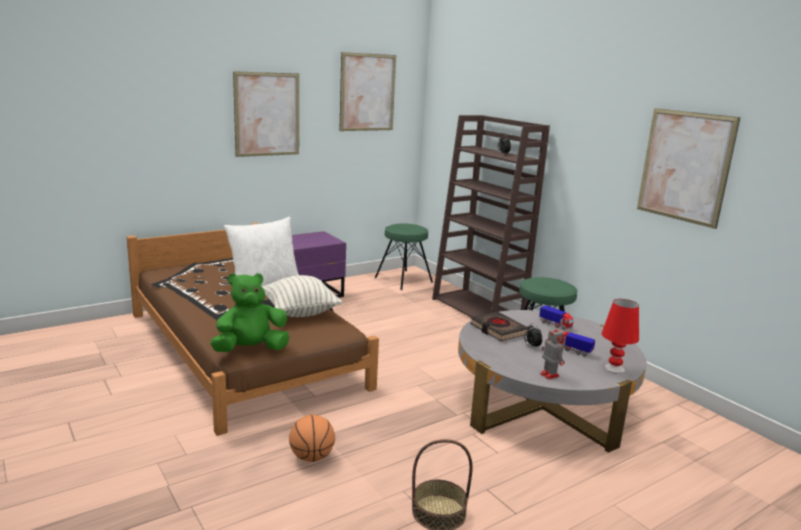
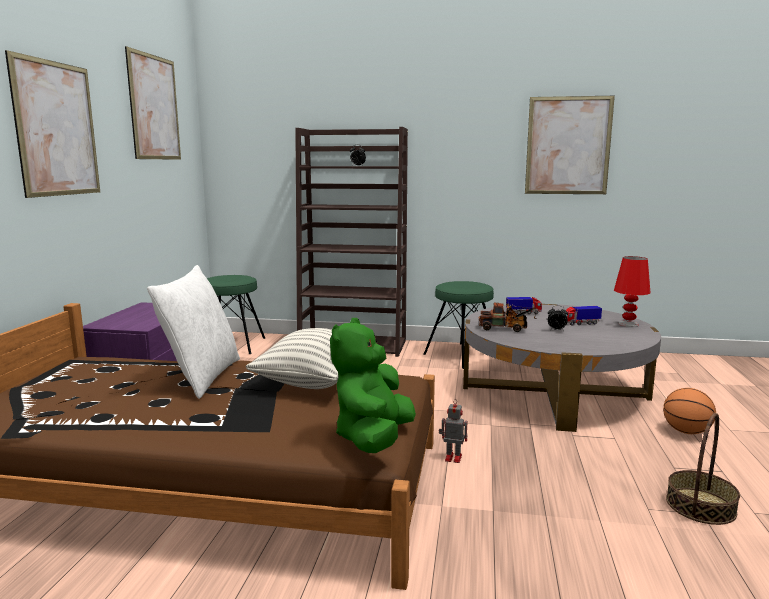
camera: 45 degrees left, 5 degrees down
basketball [289,415,335,462] -> basketball moved to [663,388,716,434]
black book [470,312,530,341] -> toy truck [478,302,537,332]
toy robot [540,326,565,380] -> toy robot moved to [439,399,468,463]

